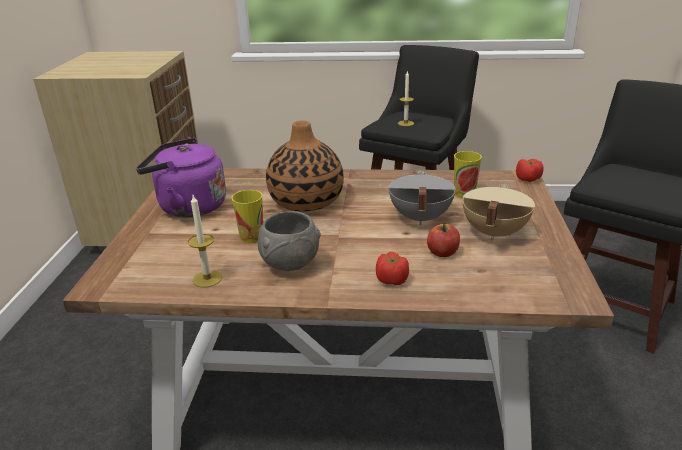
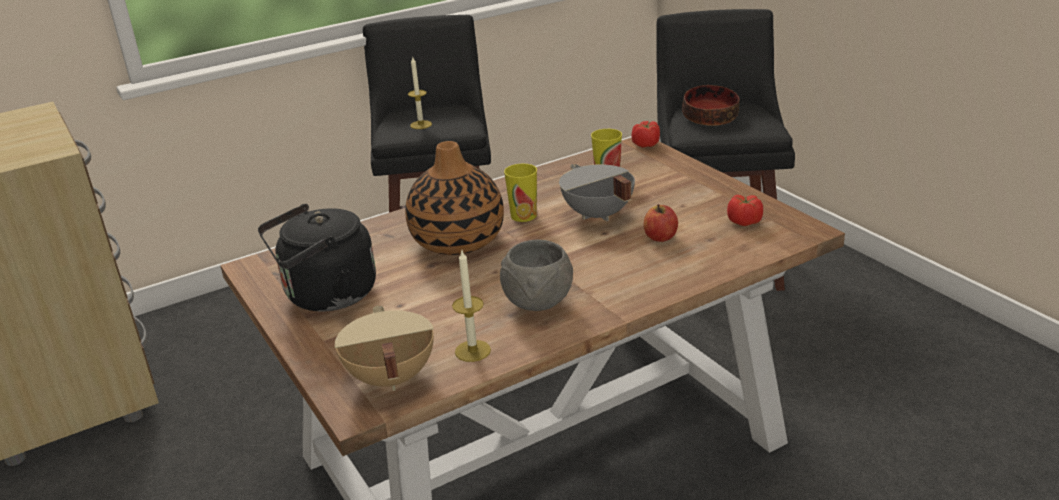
camera: 35 degrees left, 0 degrees up
purple kettle [136,138,226,217] -> black kettle [258,204,376,312]
cup [232,190,263,243] -> cup moved to [504,164,537,222]
tomato [376,252,409,285] -> tomato moved to [727,195,763,226]
beige cooking pot [463,184,535,241] -> beige cooking pot moved to [335,305,434,391]
none -> bowl [682,85,740,126]

